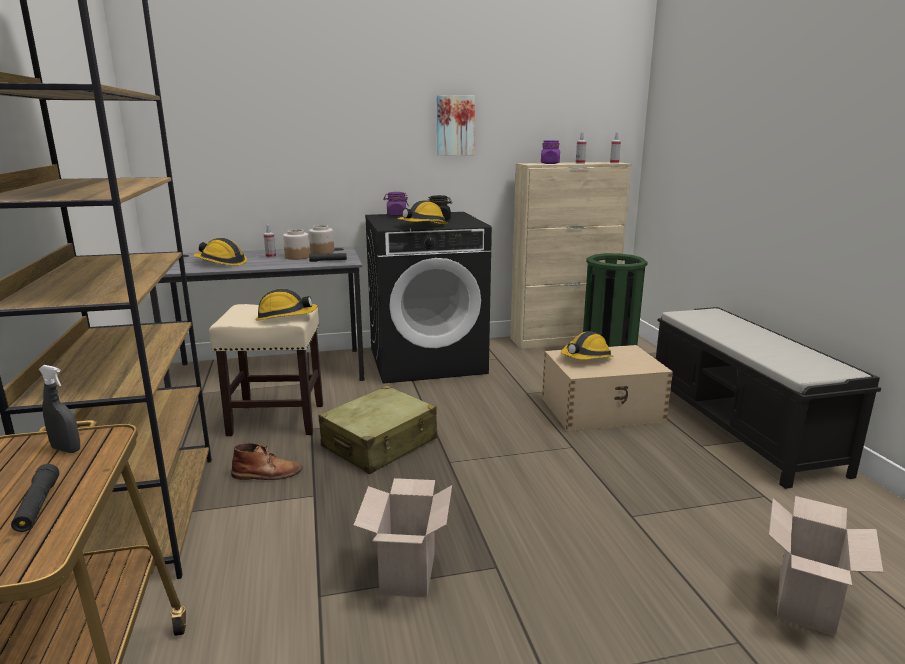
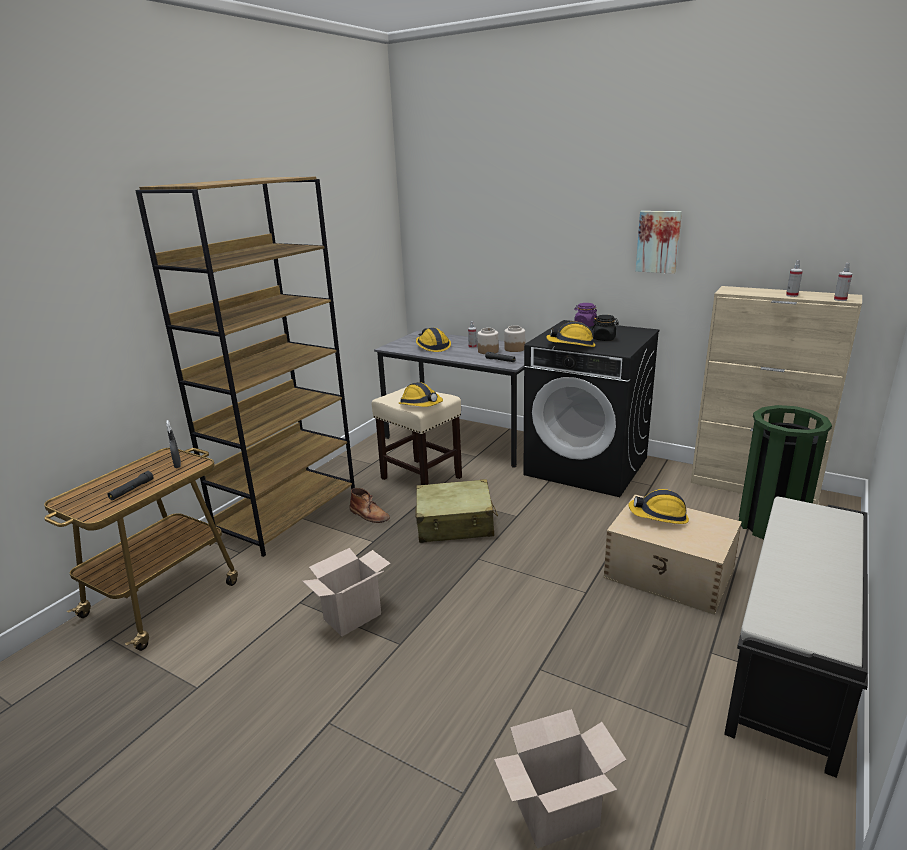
camera: 45 degrees right, 5 degrees up
purple jar [541,140,560,164] -> none

